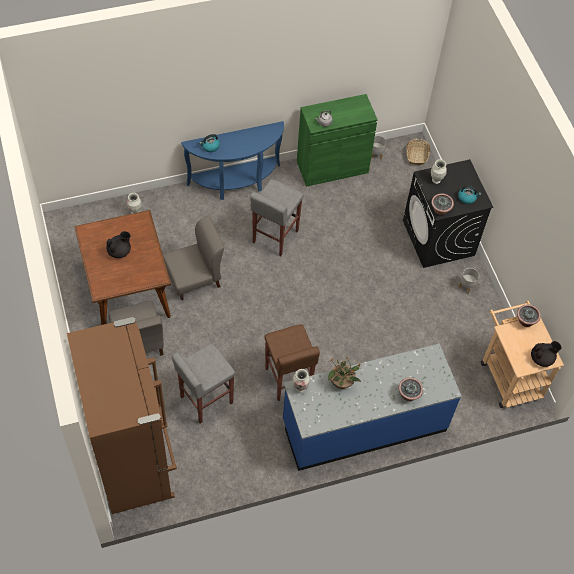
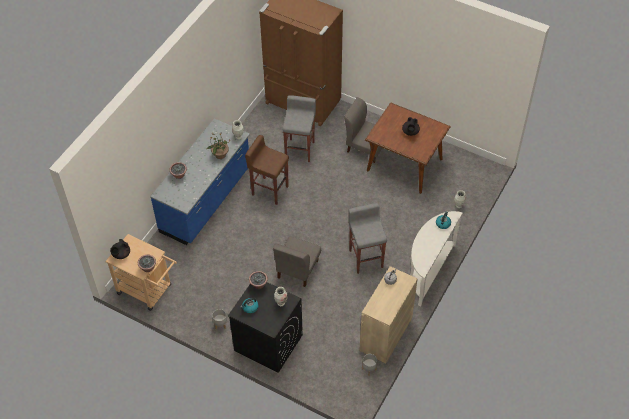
camera: 140 degrees right, 5 degrees down
grey chair [163,217,224,300] -> grey chair moved to [273,236,321,287]
blue console table [181,121,284,200] -> white console table [410,211,463,306]
green cabinet [297,94,378,187] -> beige cabinet [359,266,418,363]
basket [406,139,430,165] -> none

